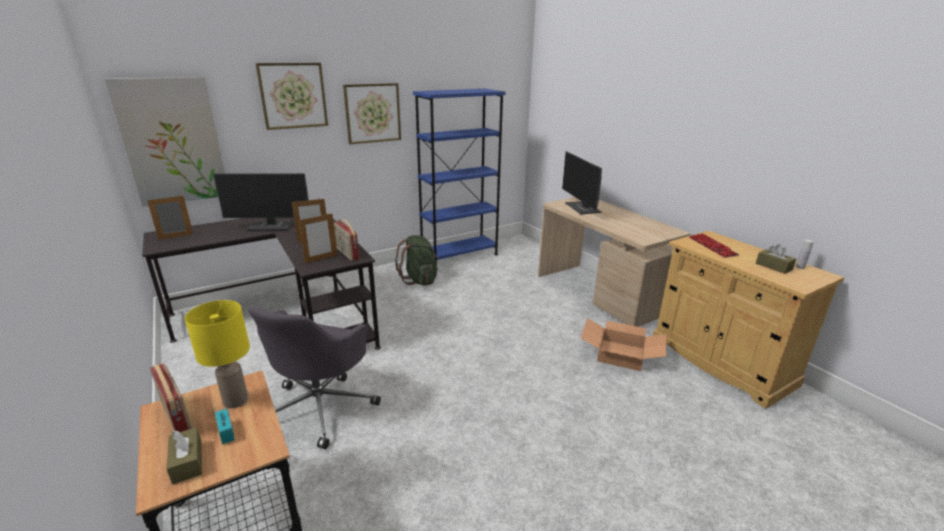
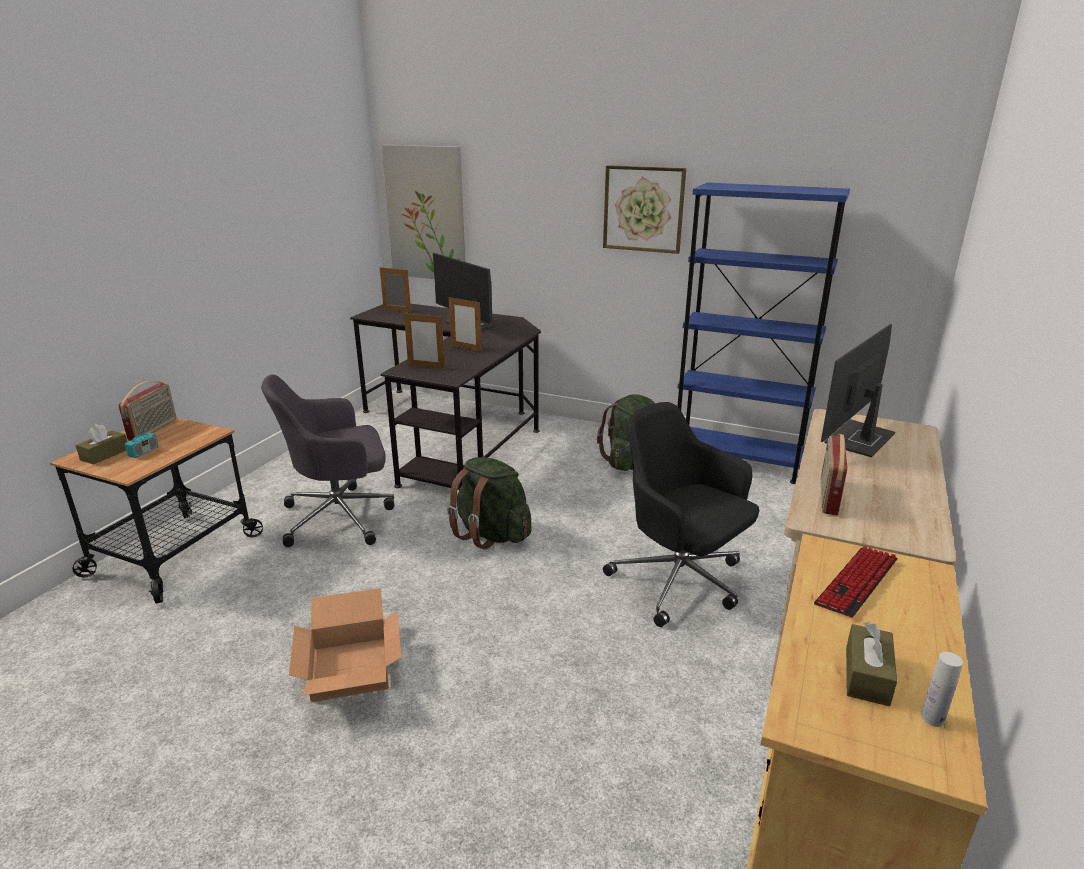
camera: 55 degrees right, 0 degrees up
yellow table lamp [185,300,250,408] -> none
picture [255,63,328,130] -> none
radio [334,219,359,261] -> radio moved to [821,434,847,516]
cardboard box [581,318,667,371] -> cardboard box moved to [289,588,401,702]
none -> green backpack [447,457,532,549]
none -> black office chair [603,402,759,627]

